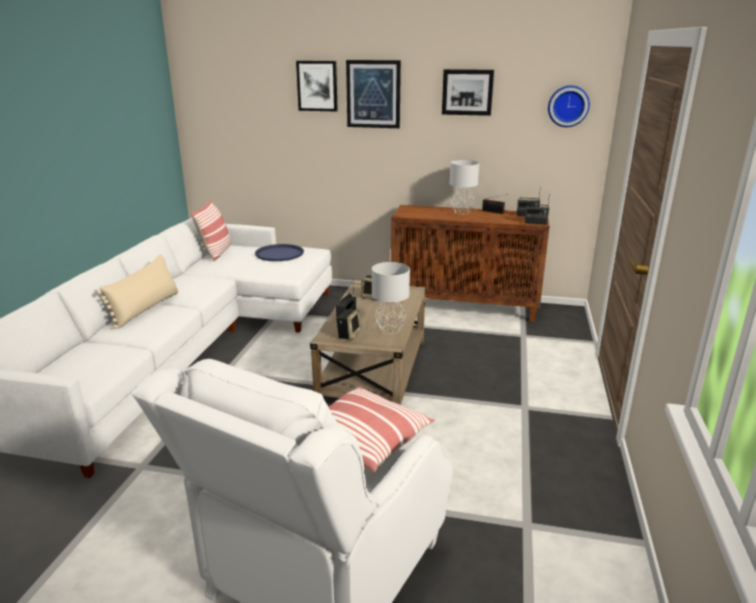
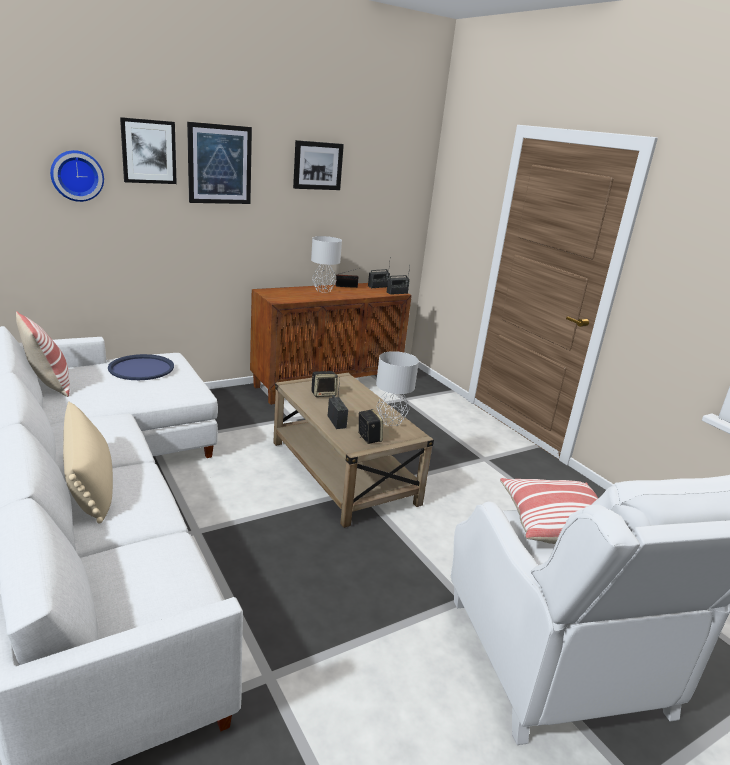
camera: 45 degrees left, 0 degrees up
wall clock [548,85,590,127] -> wall clock moved to [50,150,104,202]

